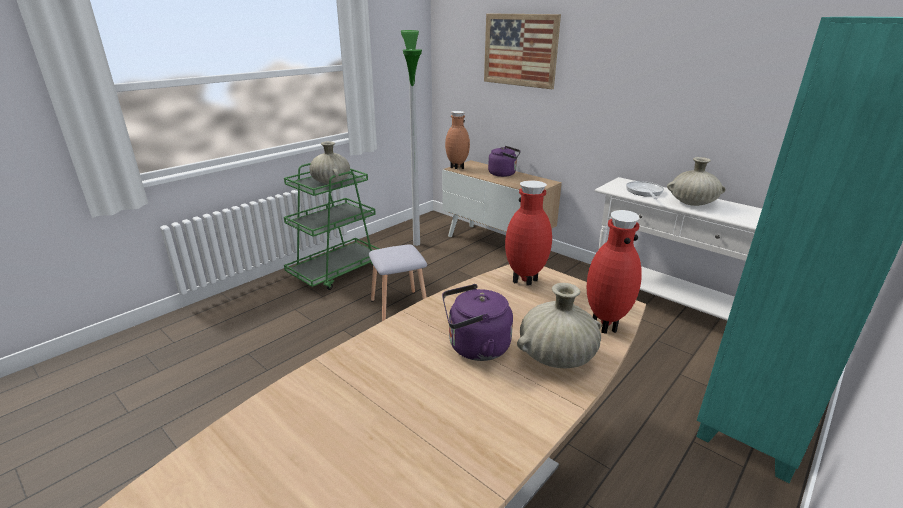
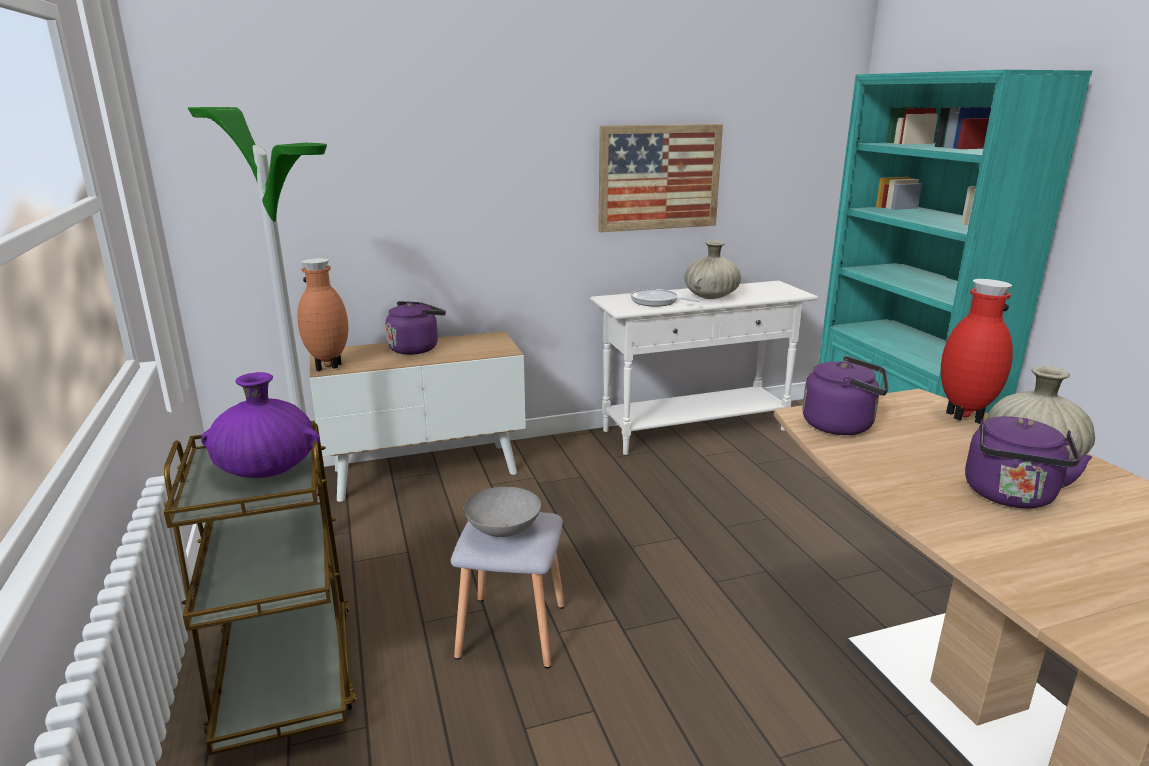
camera: 60 degrees left, 5 degrees down
green cart [284,163,380,290] -> brown cart [164,421,356,755]
beige vase [309,141,350,184] -> purple vase [201,372,320,478]
picture [484,13,561,89] -> picture moved to [598,124,723,232]
red vase [505,181,552,286] -> purple kettle [802,356,888,435]
none -> grey bowl [464,487,541,537]

